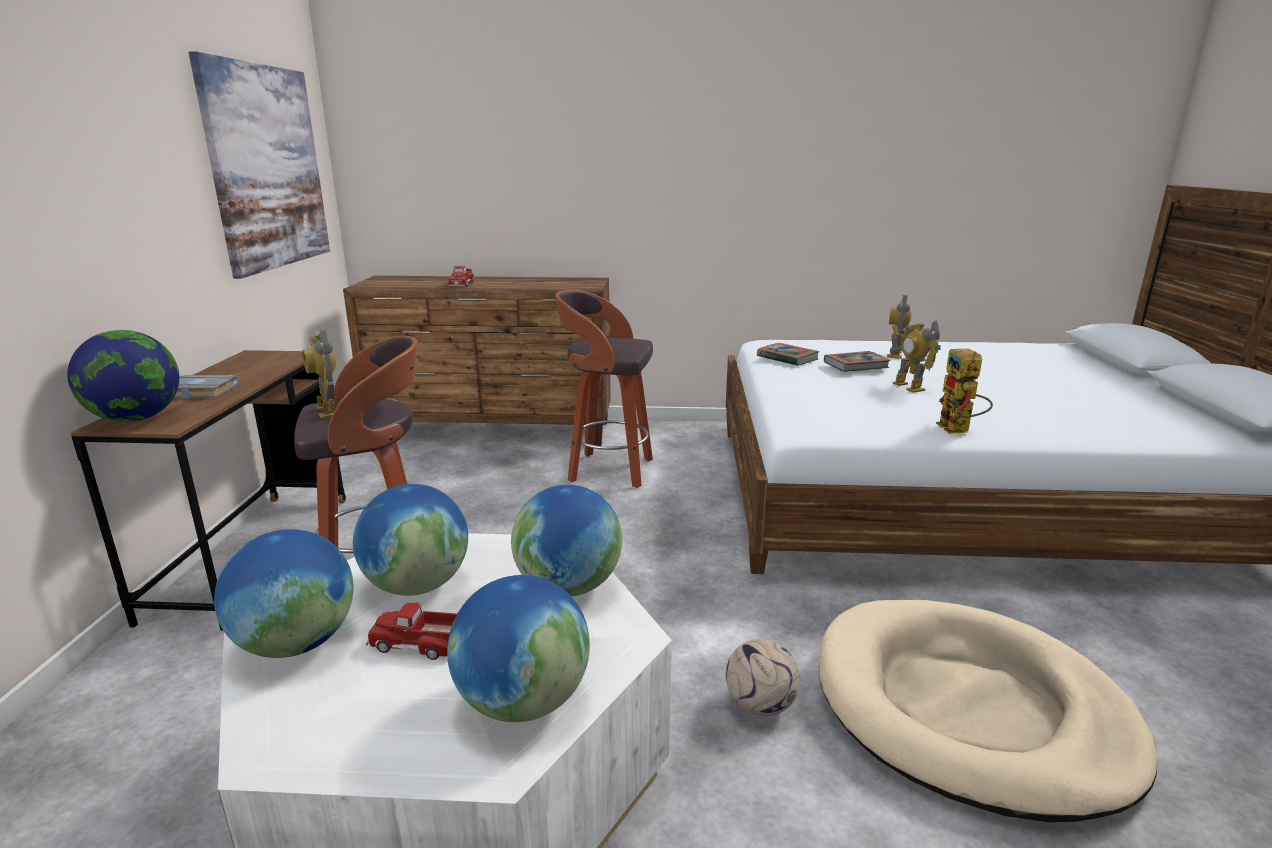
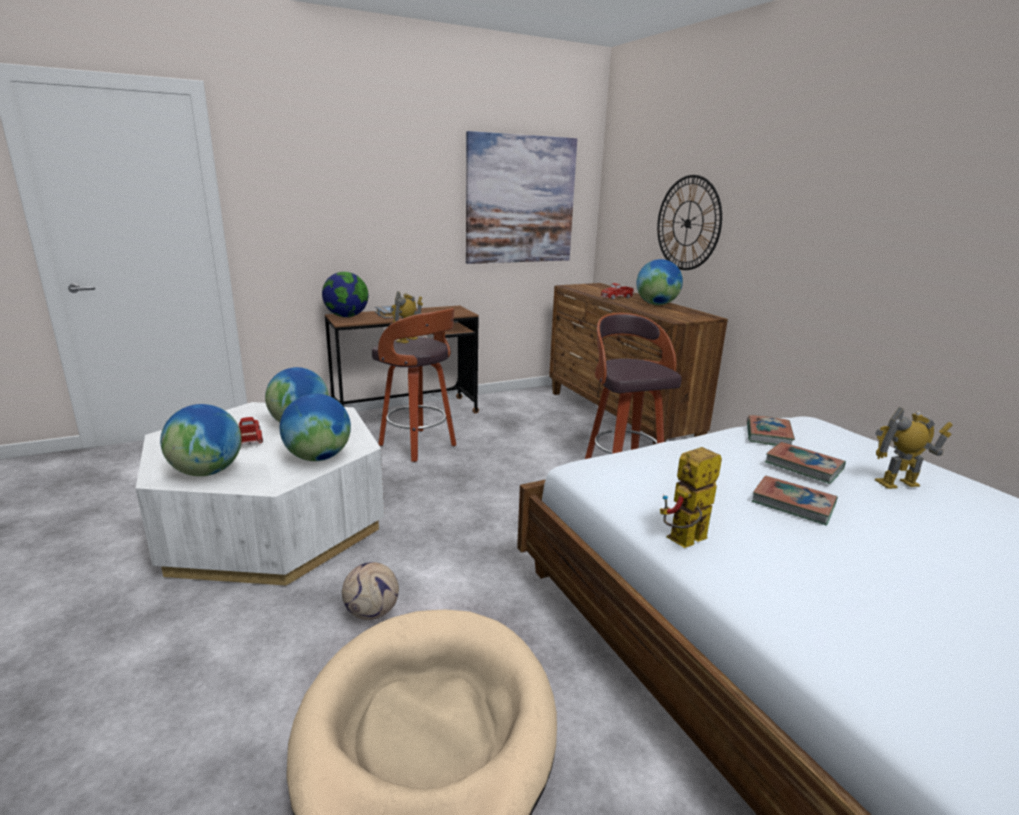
camera: 60 degrees right, 0 degrees up
globe [214,529,353,658] -> globe moved to [636,259,683,305]
toy robot [890,321,941,393] -> book [752,475,838,526]
none -> wall clock [657,175,722,270]

